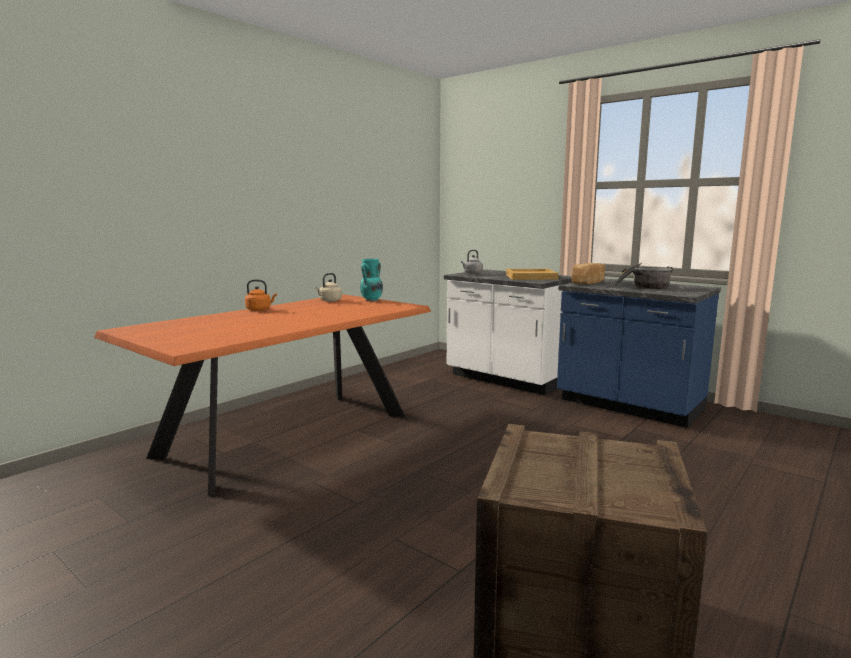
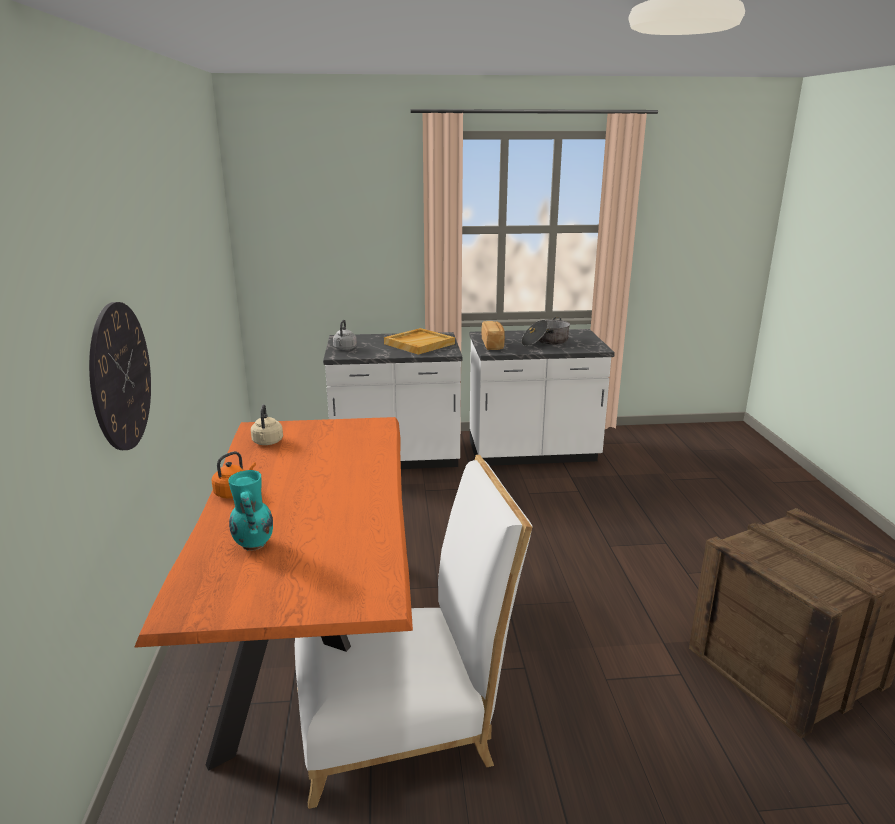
camera: 45 degrees left, 10 degrees up
turquoise vase [360,259,383,301] -> turquoise vase moved to [228,470,273,551]
blue counter [557,279,721,428] -> white counter [470,329,615,466]
none -> wall clock [89,302,151,450]
none -> white chair [295,455,532,809]

